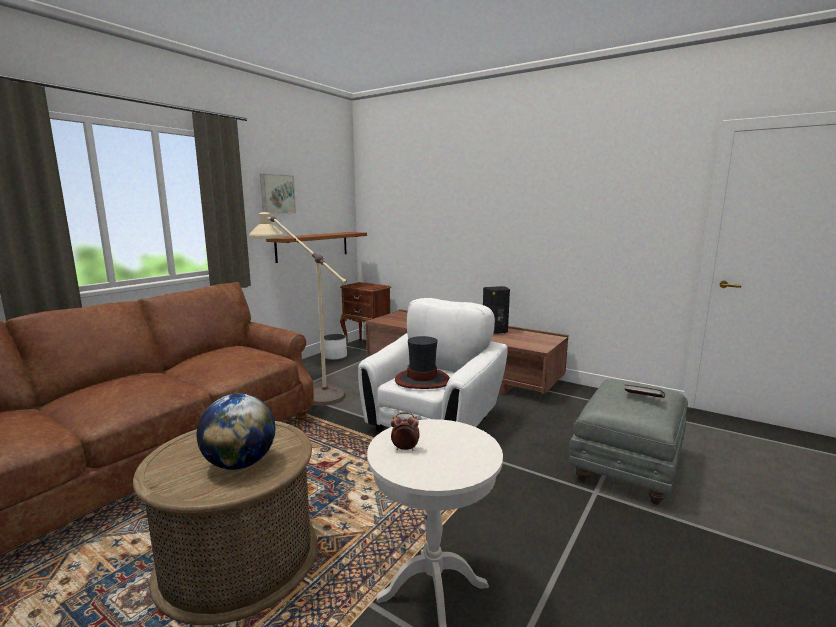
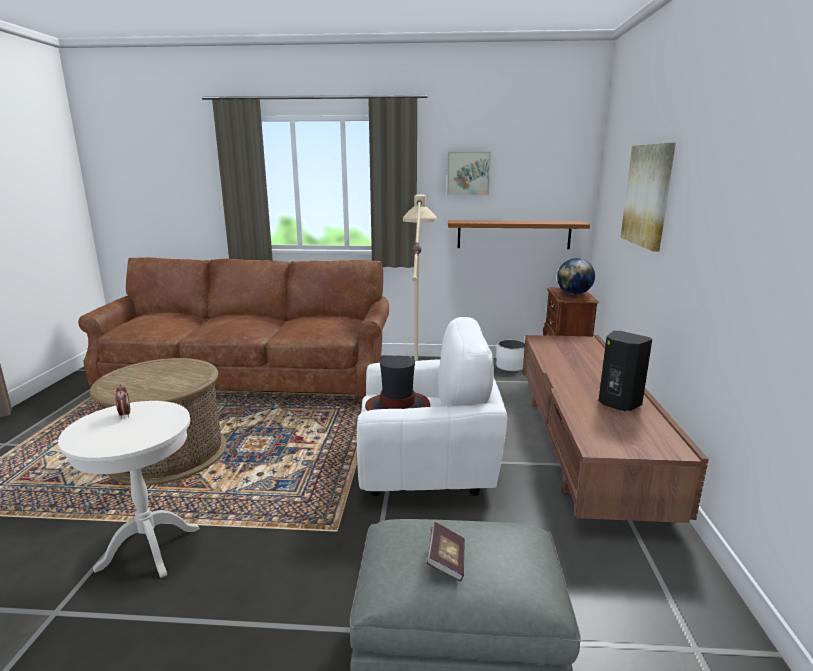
camera: 60 degrees right, 5 degrees up
globe [197,394,275,470] -> globe moved to [557,258,595,295]
none -> picture [620,143,676,252]

